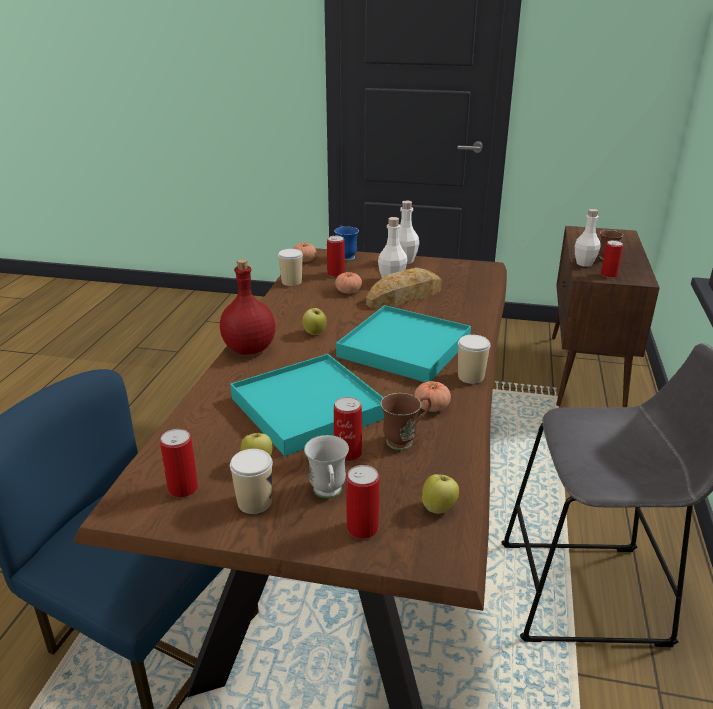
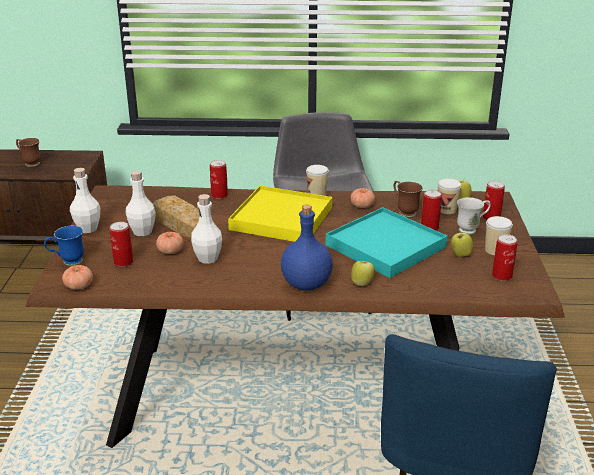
camera: 100 degrees left, 0 degrees up
red bottle [220,259,275,355] -> blue bottle [281,205,333,291]
cup [278,249,303,286] -> cup moved to [438,179,461,214]
apple [302,308,327,335] -> apple moved to [351,261,375,286]
turquoise tray [336,305,471,382] -> yellow tray [228,186,332,242]
white bottle [575,209,600,267] -> white bottle moved to [191,194,222,264]
can [601,240,623,278] -> can moved to [210,160,228,199]

